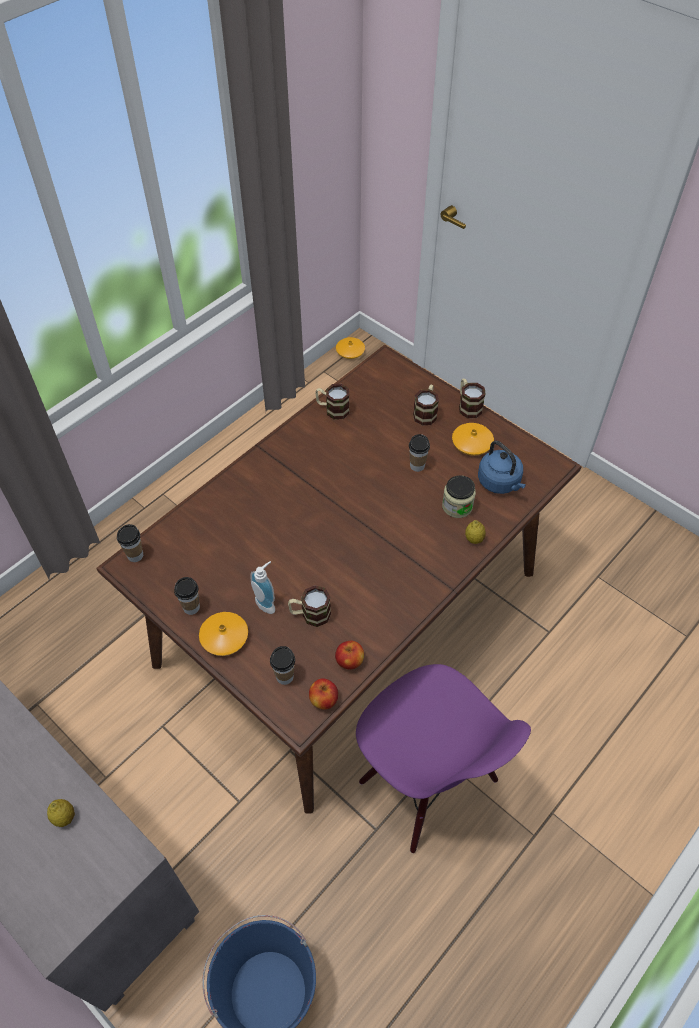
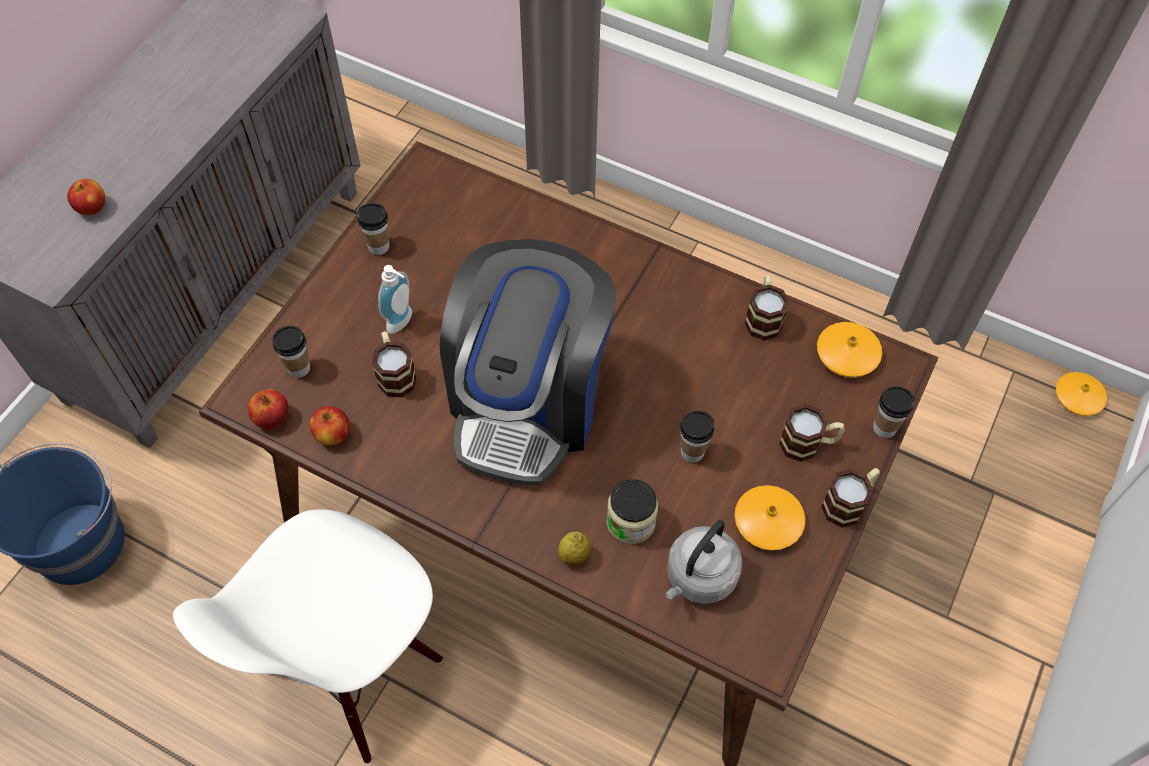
camera: 75 degrees right, 5 degrees up
lemon [47,799,75,827] -> apple [67,179,105,215]
cup [117,524,143,562] -> cup moved to [873,386,915,438]
orange vase [199,612,248,656] -> orange vase moved to [817,322,882,378]
purple chair [356,664,531,853] -> white chair [173,509,443,764]
blue kettle [478,441,526,494] -> grey kettle [665,520,743,604]
none -> coffee machine [440,239,616,486]

